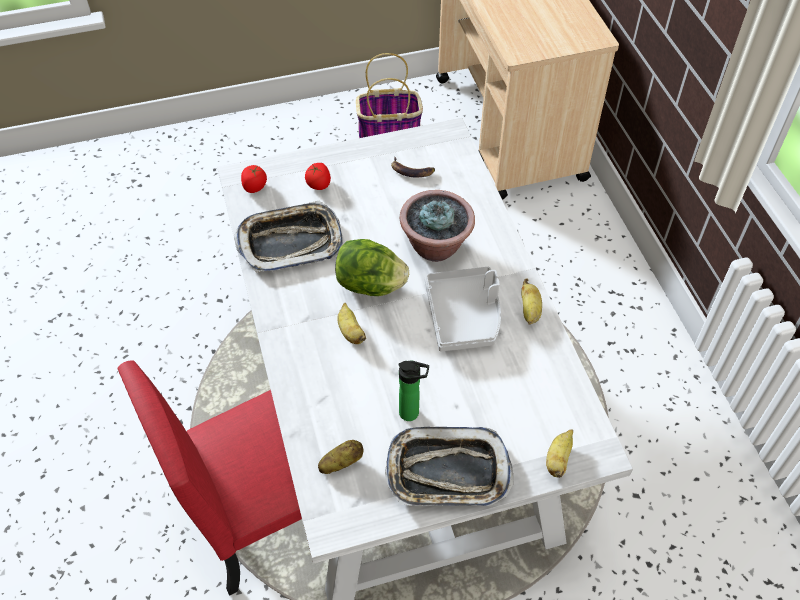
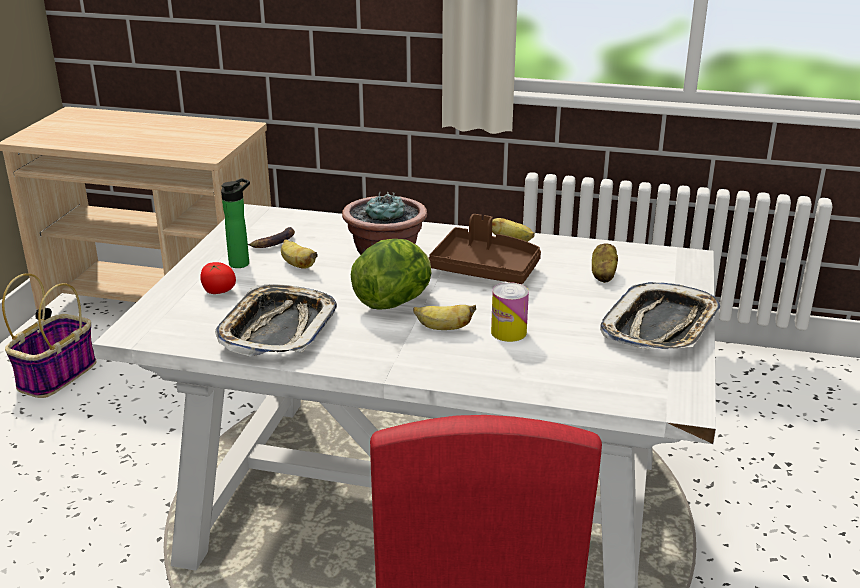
camera: 60 degrees left, 25 degrees down
tomato [241,165,267,193] -> none
potato [318,440,363,474] -> potato moved to [592,243,618,283]
bottle [398,361,429,421] -> bottle moved to [221,178,250,268]
grey tray [425,267,501,352] -> brown tray [429,214,541,284]
banana [546,429,573,478] -> banana moved to [281,239,318,269]
none -> can [491,282,529,342]

